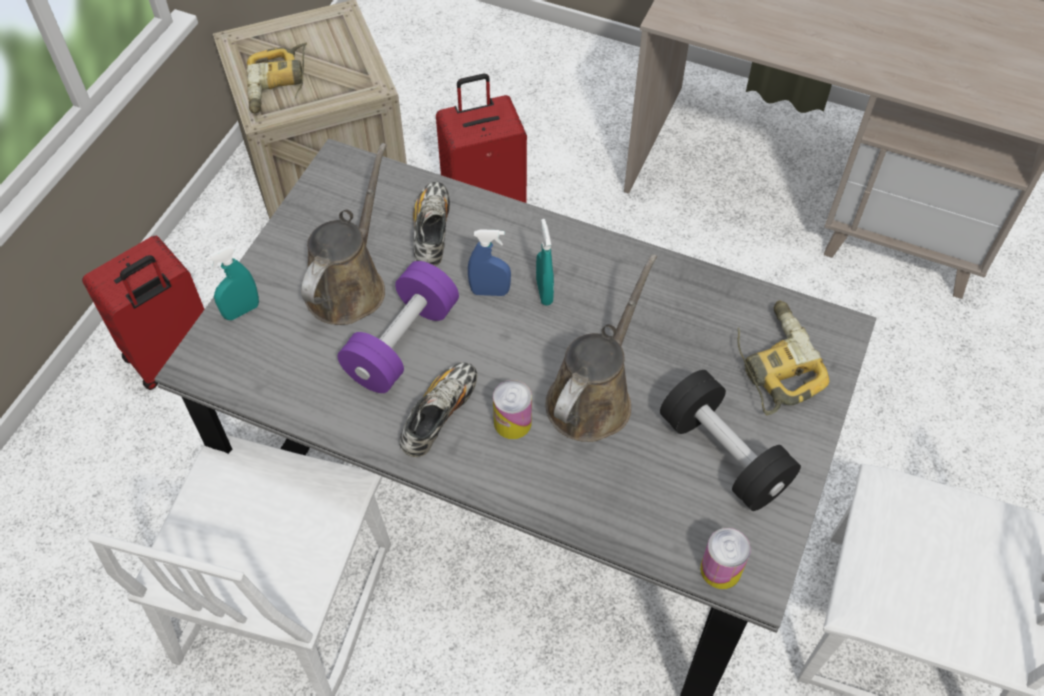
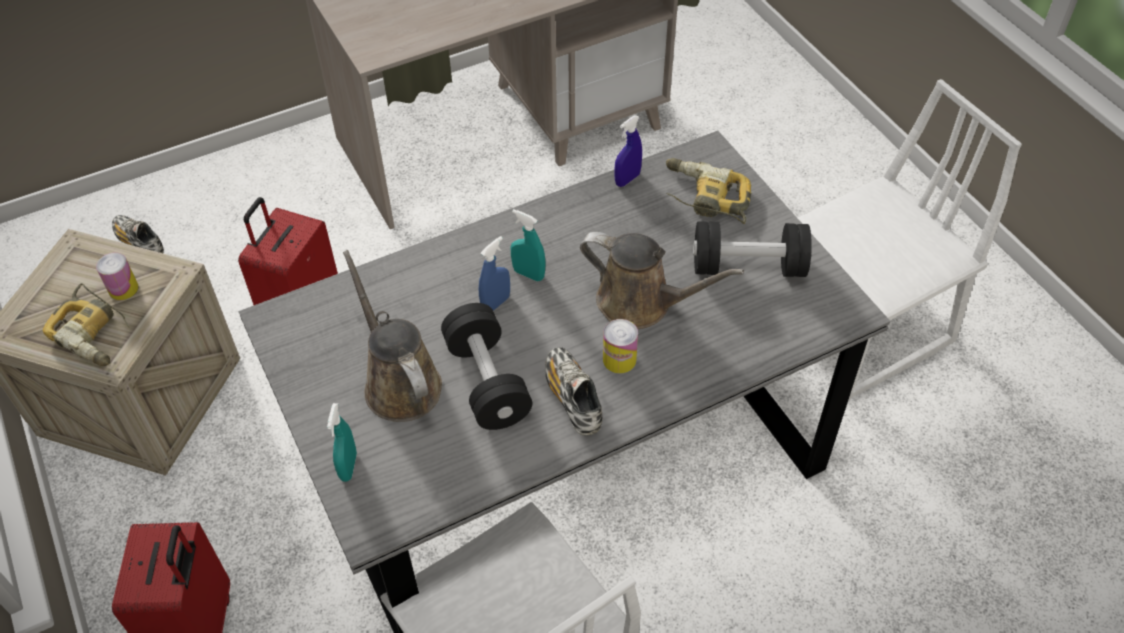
camera: 50 degrees left, 5 degrees down
purple dumbbell [338,261,459,393] -> black dumbbell [441,303,532,430]
shoe [413,181,450,266] -> shoe moved to [112,215,164,253]
brown watering can [545,254,657,442] -> brown watering can turned 135 degrees clockwise [580,232,744,329]
can [700,528,751,589] -> can moved to [96,253,138,300]
none -> blue spray bottle [614,115,642,187]

